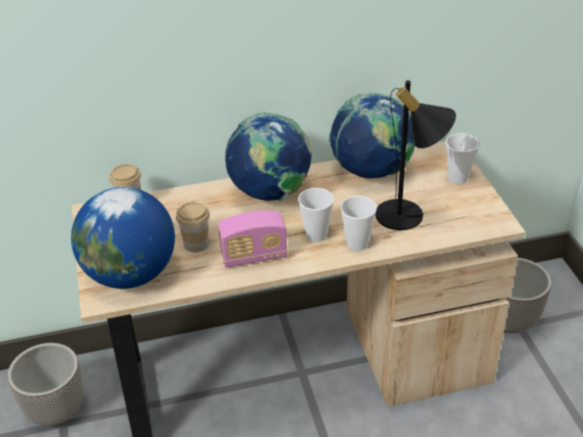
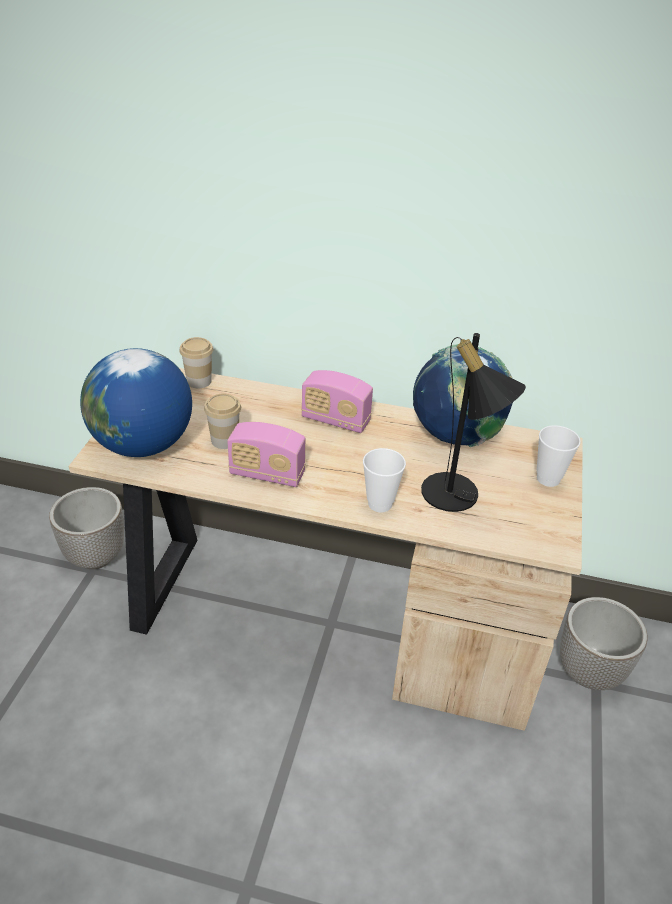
camera: 25 degrees right, 0 degrees up
globe [225,112,312,201] -> radio [301,370,373,433]
cup [298,188,334,242] -> none

